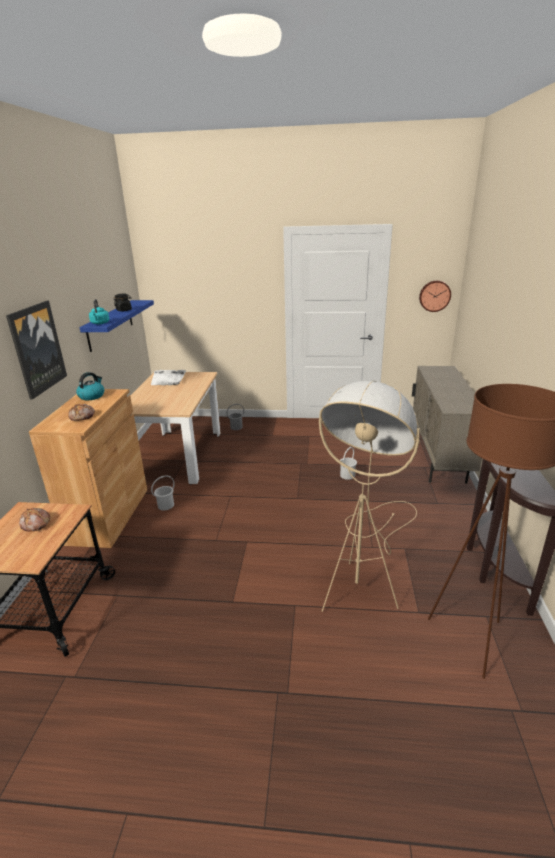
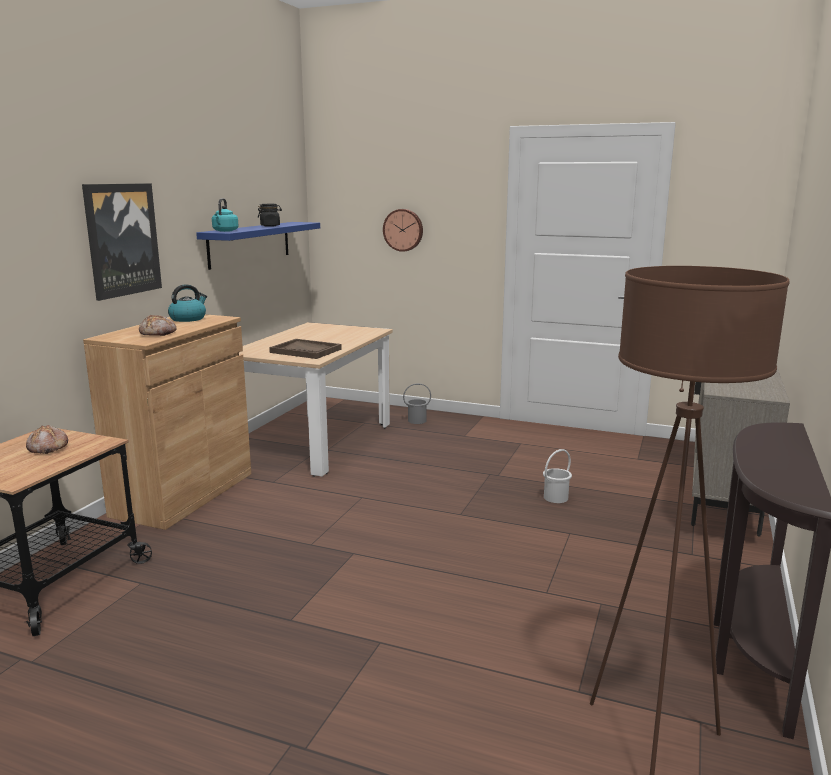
camera: 15 degrees right, 10 degrees down
white tray [151,370,186,385] -> none
white bucket [151,475,175,510] -> none
beige floor lamp [319,381,420,612] -> none
wall clock [419,281,451,312] -> wall clock moved to [383,209,423,252]
none -> brown tray [269,339,342,359]

